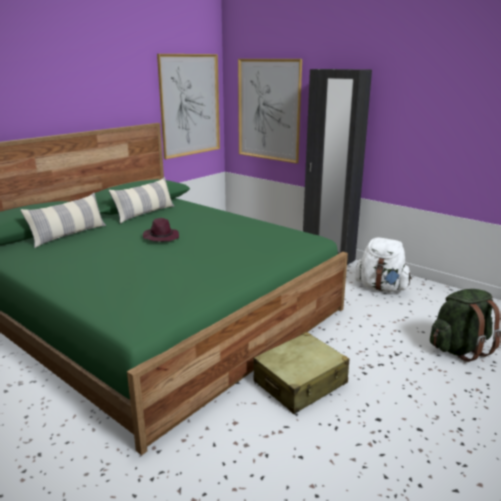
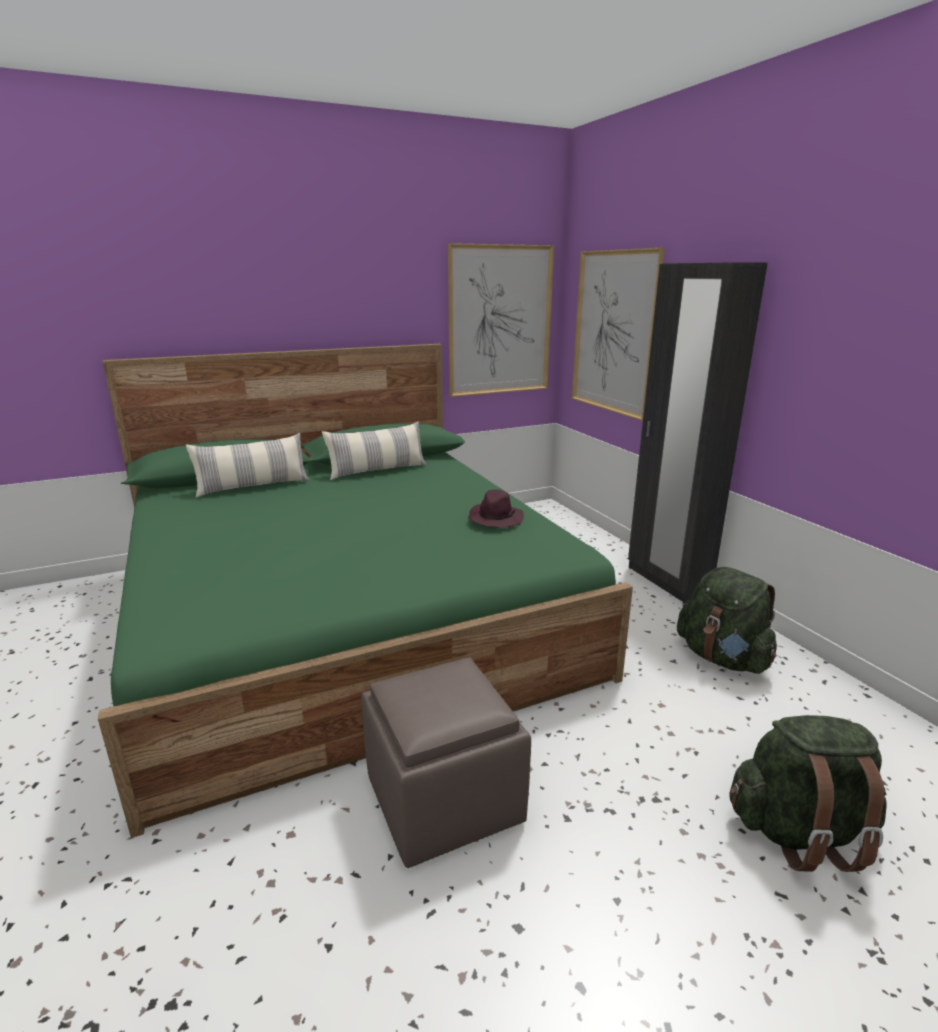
camera: 25 degrees right, 0 degrees up
purple hat [143,218,179,241] -> purple hat moved to [469,489,524,528]
beige suitcase [253,332,350,414] -> brown ottoman [361,658,531,868]
white backpack [355,238,412,292] -> green backpack [677,567,777,674]

